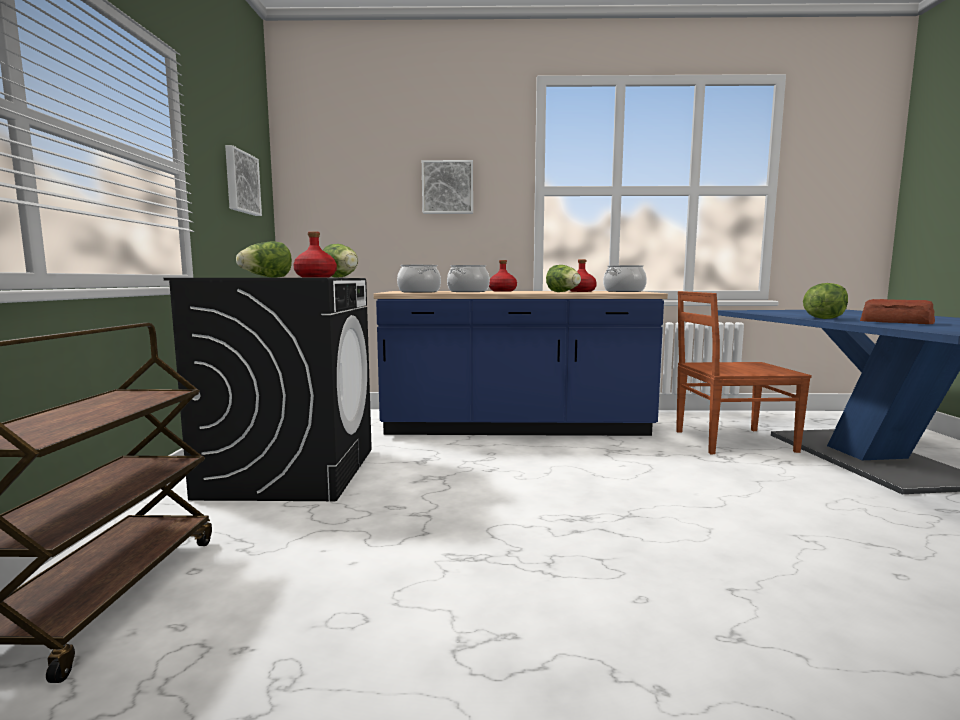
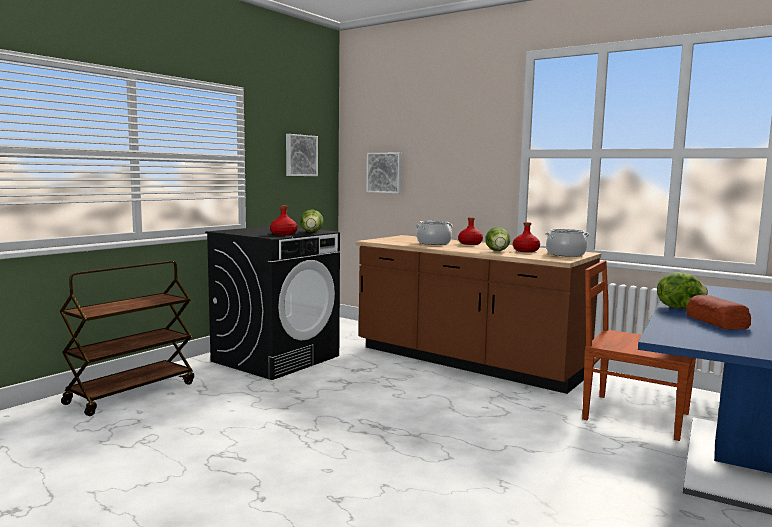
camera: 35 degrees right, 0 degrees up
lettuce [236,241,292,277] -> none
blue counter [374,291,668,436] -> brown counter [356,235,601,394]
cooking pot [397,265,441,293] -> none
picture [422,160,473,214] -> picture moved to [367,153,402,193]

